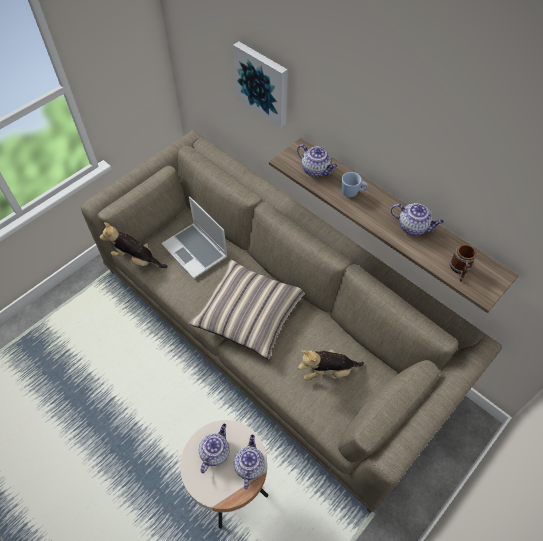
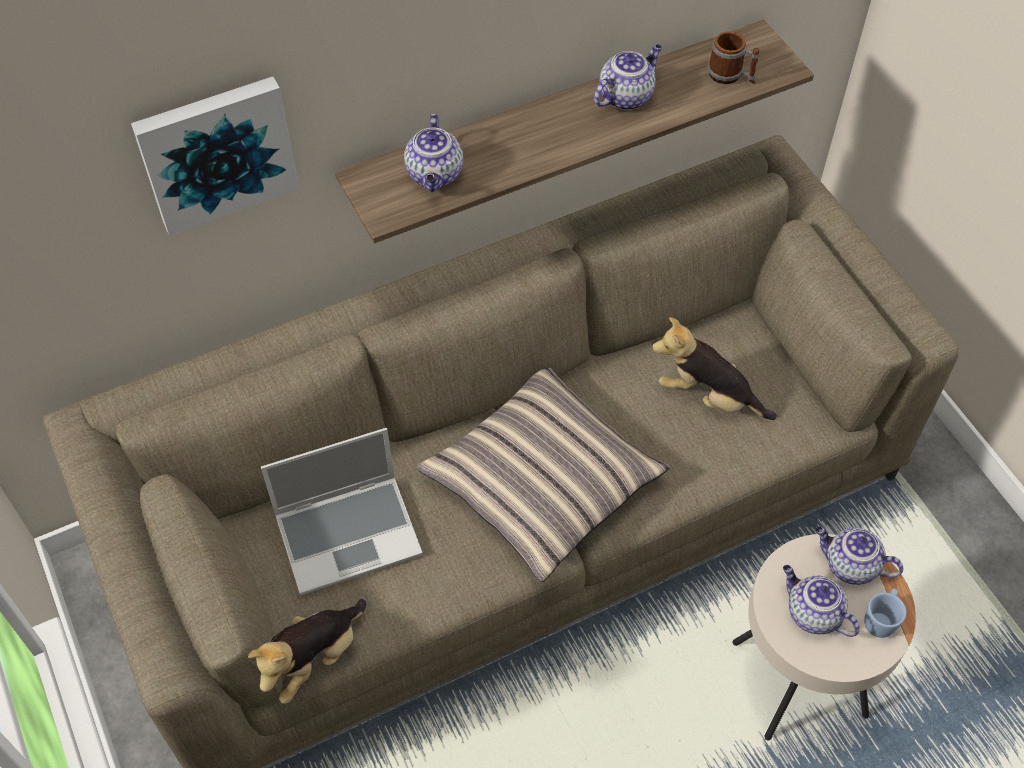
camera: 70 degrees left, 0 degrees up
teapot [297,144,337,177] -> teapot turned 120 degrees clockwise [404,114,463,192]
plush toy [298,349,364,381] -> plush toy turned 105 degrees clockwise [652,317,777,420]
blue mug [341,172,368,197] -> blue mug moved to [864,588,907,638]

